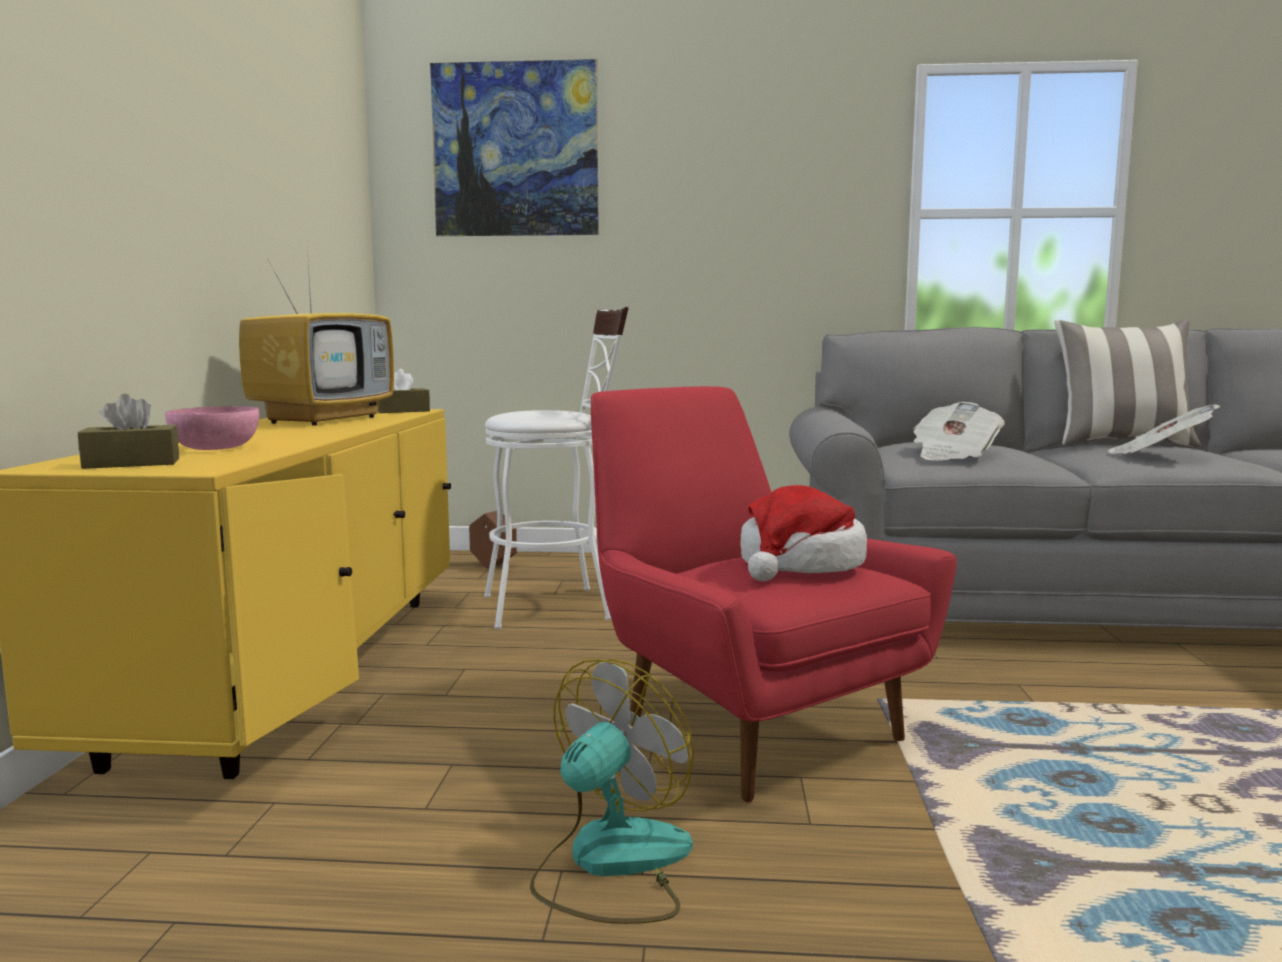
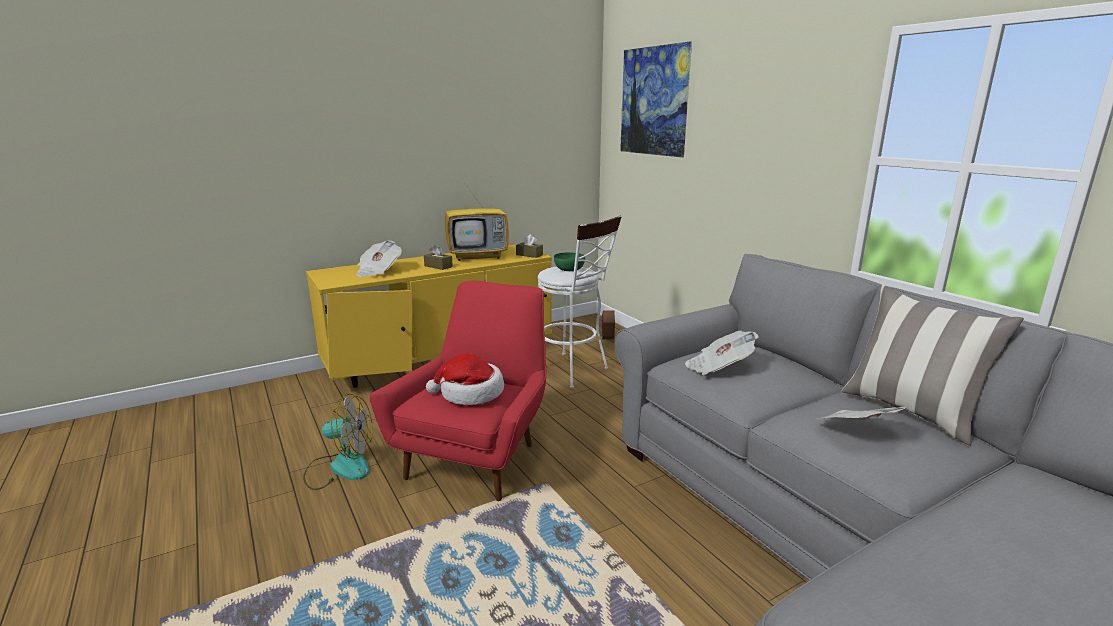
camera: 55 degrees right, 10 degrees up
brown tissue box [78,394,179,469] -> brown tissue box moved to [424,245,453,270]
pink bowl [165,406,259,450] -> newspaper [356,241,402,277]
none -> green bowl [554,252,585,271]

